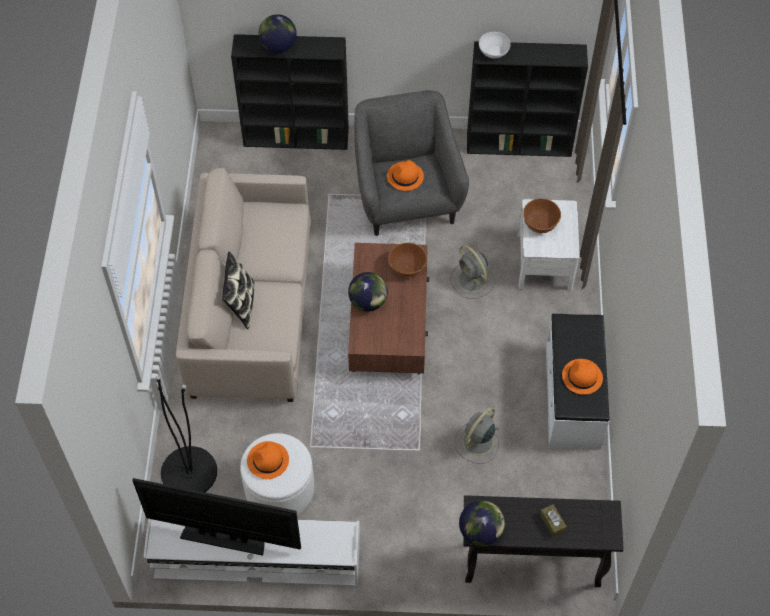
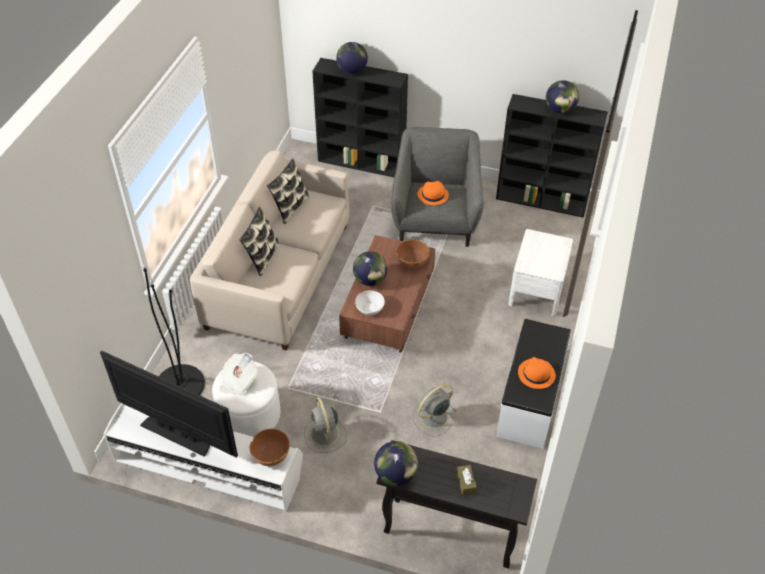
camera: 15 degrees right, 10 degrees down
orange hat [247,441,289,479] -> newspaper [220,353,258,395]
grey fan [450,245,495,299] -> grey fan moved to [304,397,347,453]
white bowl [479,32,511,59] -> white bowl moved to [355,291,385,315]
brown bowl [523,198,561,233] -> brown bowl moved to [250,429,290,466]
none -> pillow [267,158,309,224]
none -> globe [546,80,579,114]

